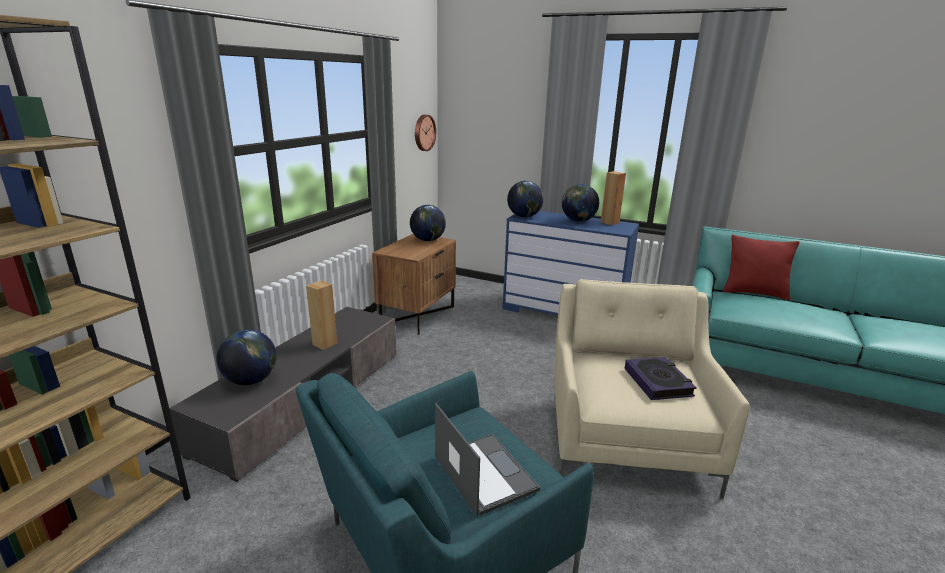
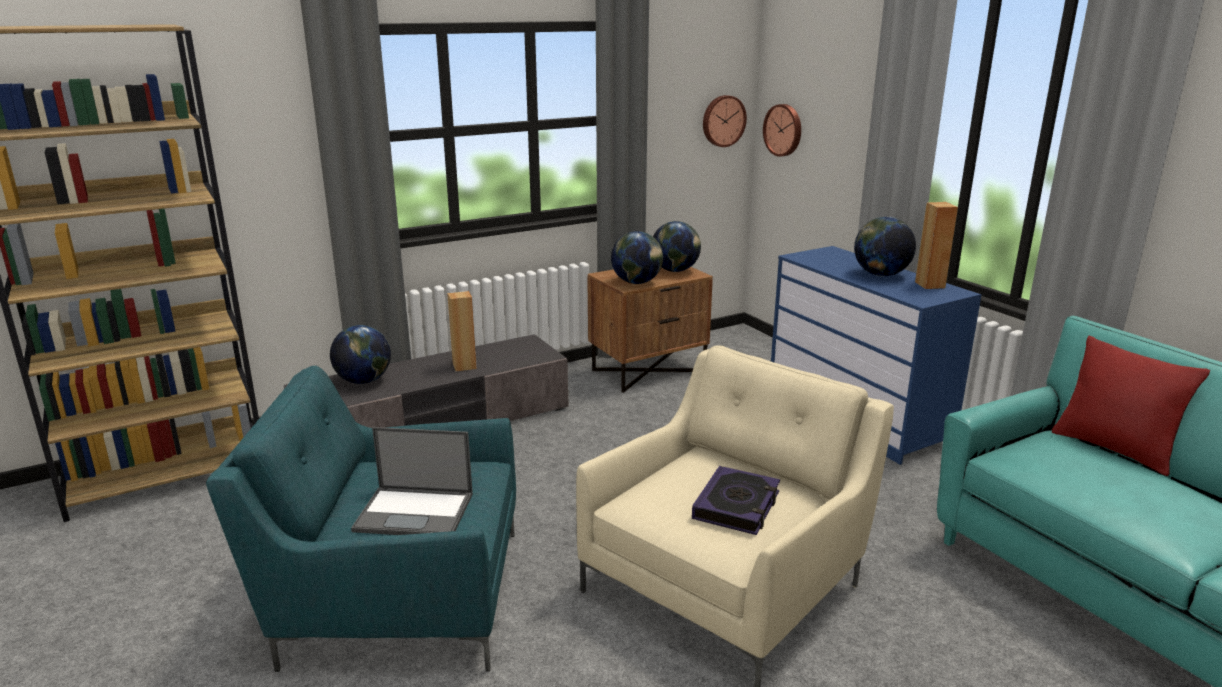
camera: 35 degrees right, 0 degrees up
laptop [435,403,540,517] -> laptop turned 90 degrees clockwise [351,427,473,535]
globe [507,181,544,218] -> globe moved to [611,231,663,284]
none -> wall clock [763,104,801,157]

